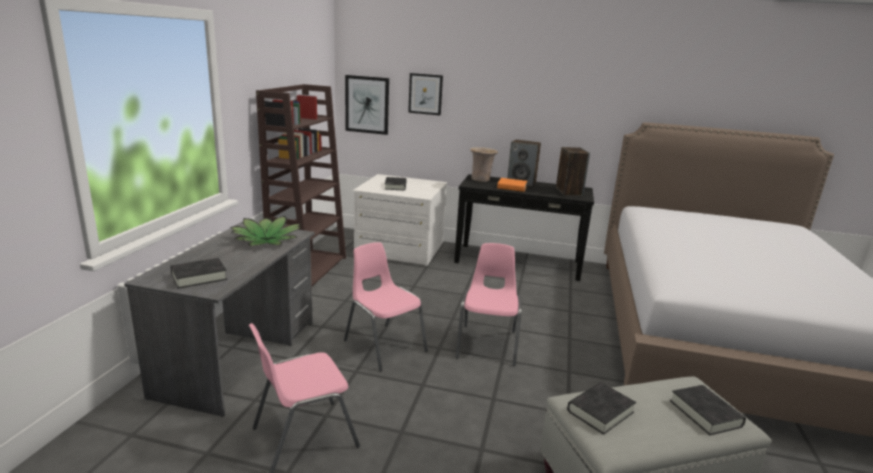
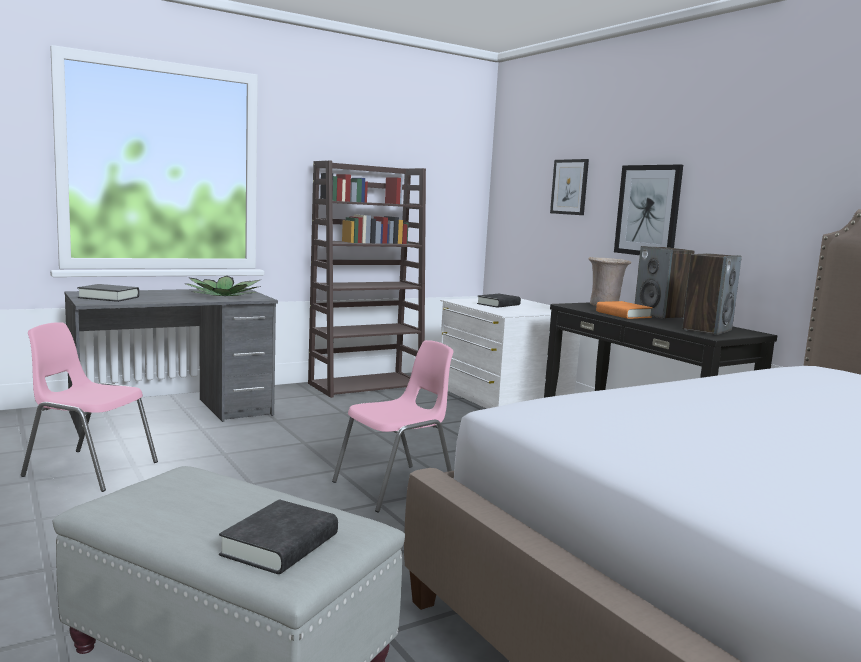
camera: 45 degrees right, 10 degrees down
pink chair [344,242,428,371] -> none
picture [345,75,389,135] -> picture moved to [614,165,683,255]
black book [567,382,636,435] -> none

